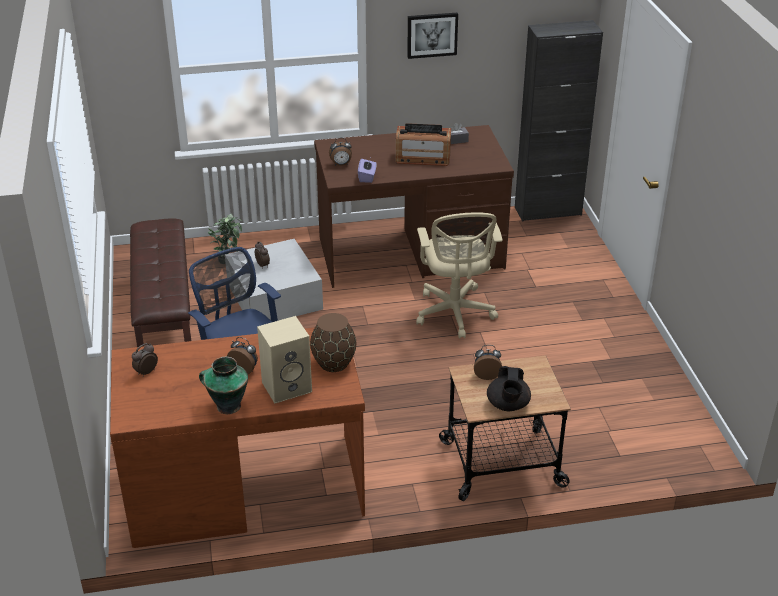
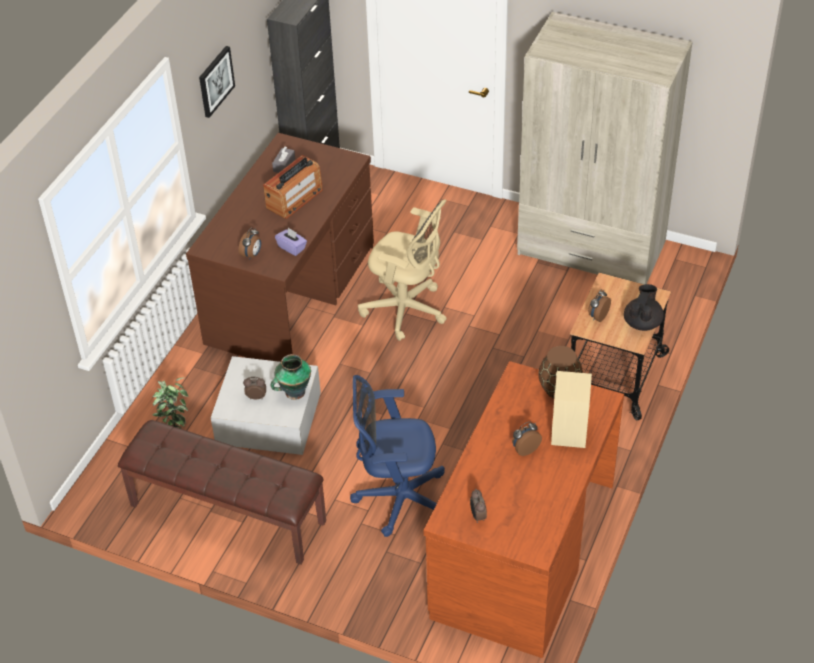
camera: 55 degrees left, 10 degrees up
vase [199,357,248,414] -> vase moved to [271,354,311,400]
black teapot [487,366,531,411] -> black teapot turned 105 degrees counterclockwise [624,284,664,331]
none -> beige wardrobe [517,12,692,284]

